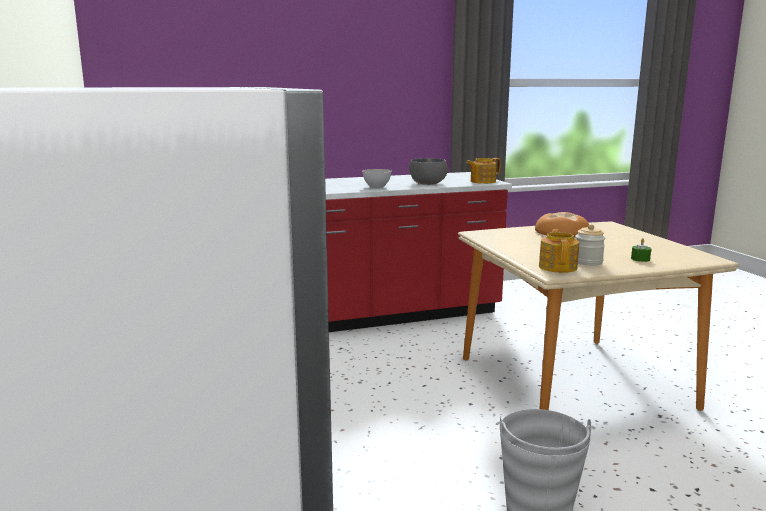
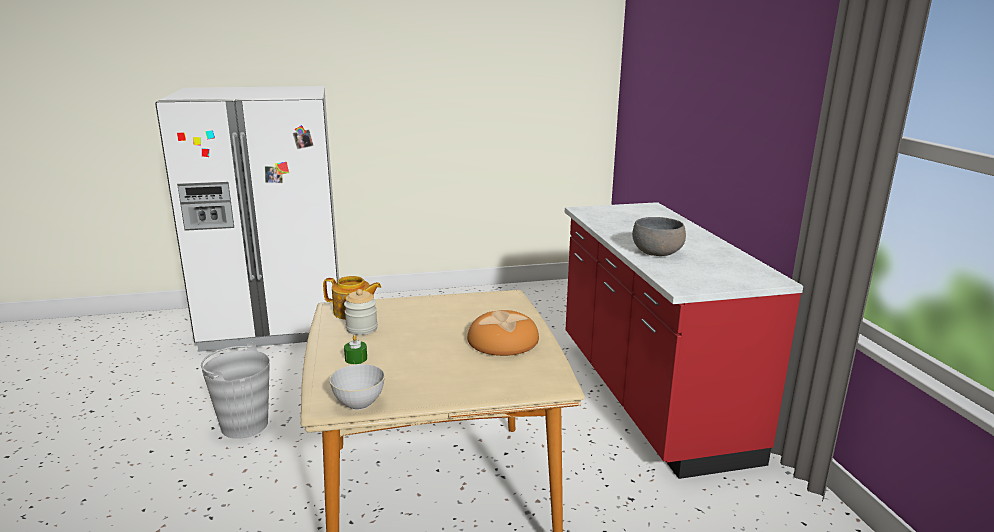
camera: 95 degrees right, 5 degrees up
grey bowl [362,169,391,188] -> grey bowl moved to [329,364,385,410]
teapot [466,158,501,184] -> none

